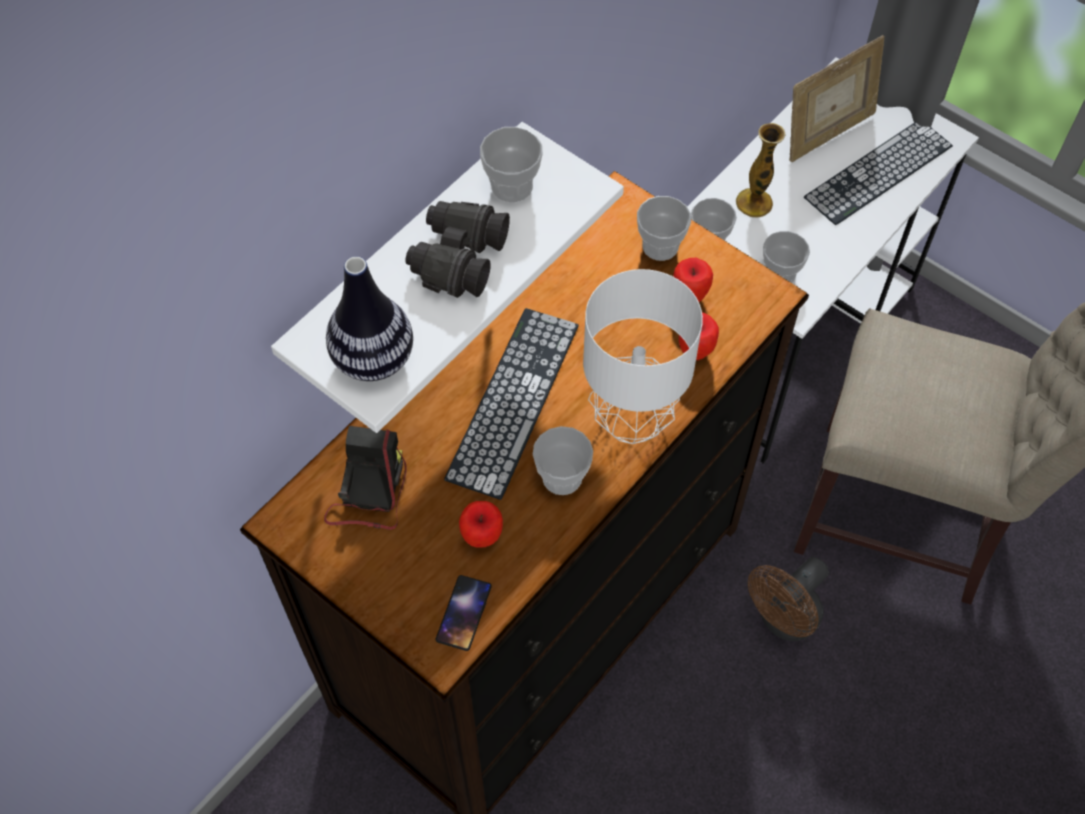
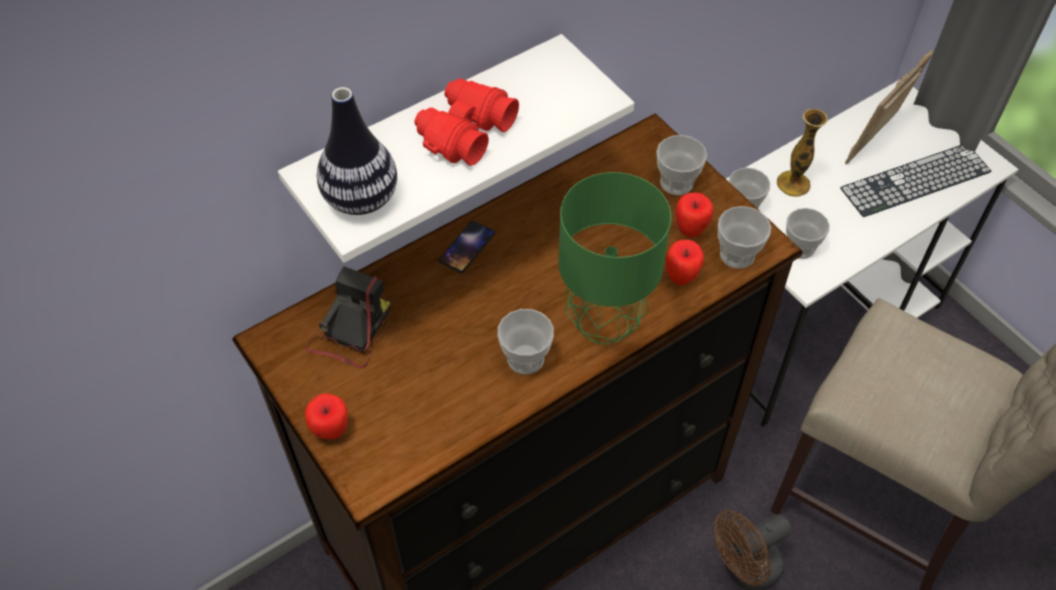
camera: 15 degrees right, 5 degrees down
black binoculars [405,201,510,298] -> red binoculars [415,78,519,166]
phone [435,575,492,651] -> phone moved to [439,220,495,273]
keyboard [444,308,579,500] -> none
apple [459,501,503,548] -> apple moved to [305,393,348,439]
cup [480,127,543,202] -> cup moved to [718,206,771,269]
white table lamp [583,269,703,444] -> green table lamp [559,172,671,344]
picture frame [789,35,885,162] -> picture frame turned 150 degrees clockwise [845,50,933,164]

